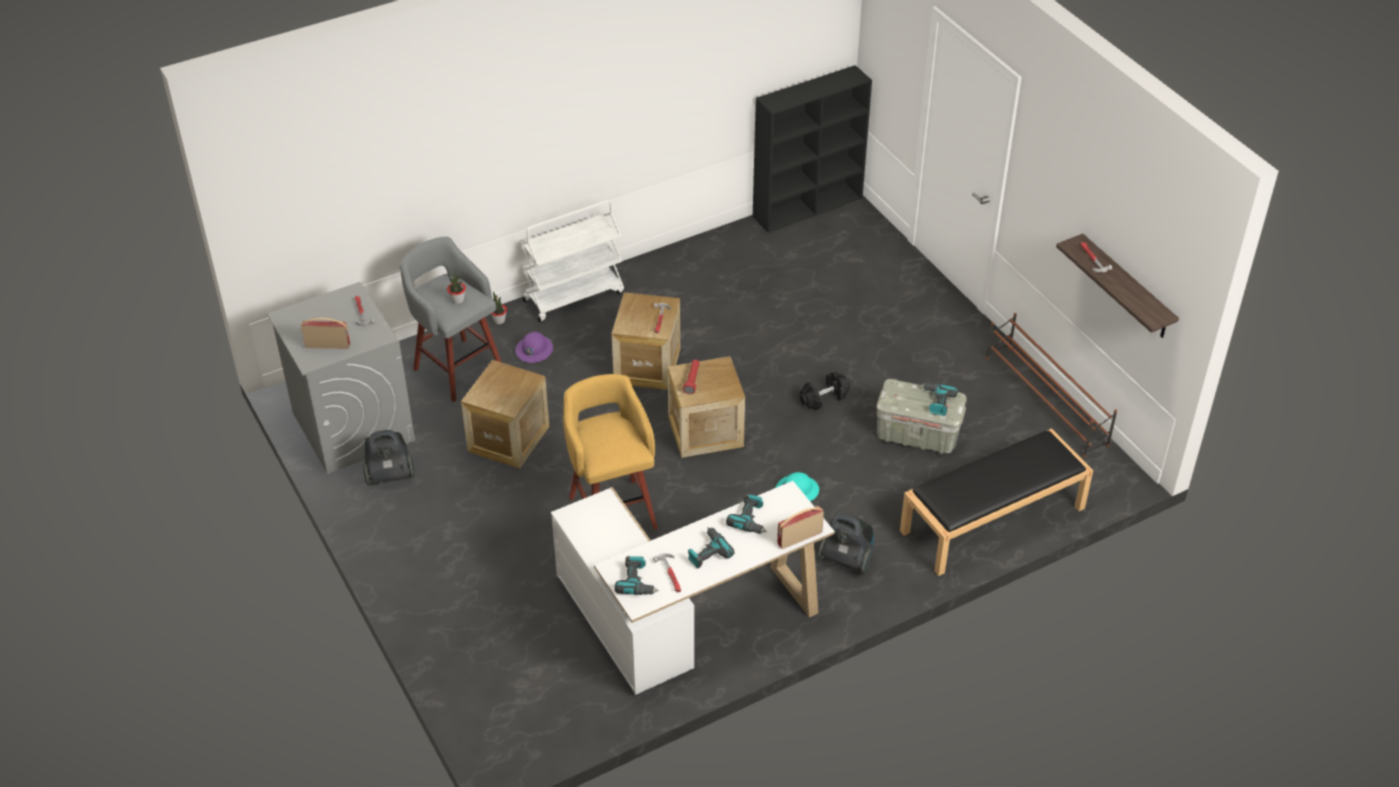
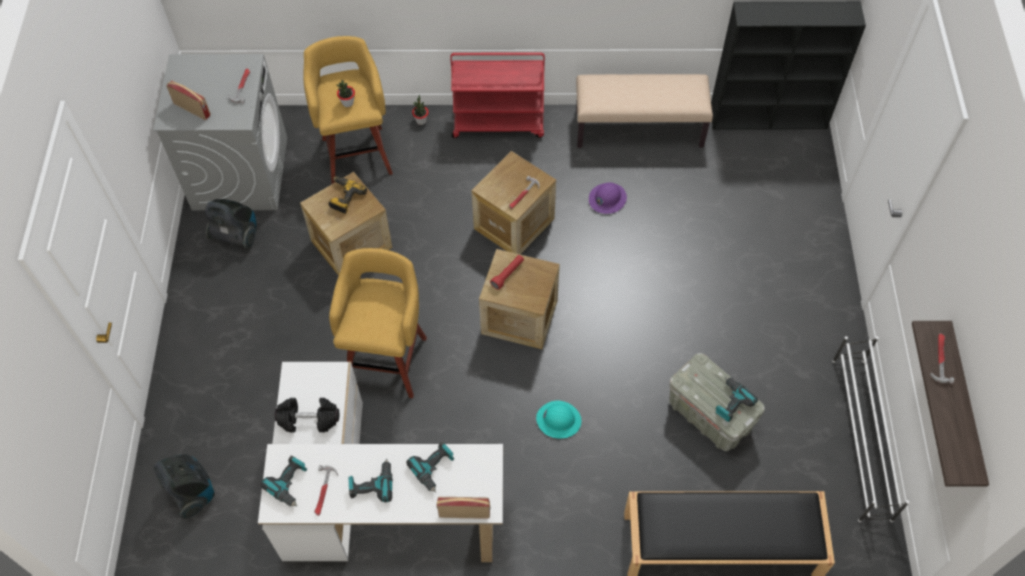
camera: 30 degrees right, 15 degrees up
grey stool [400,237,502,402] -> yellow stool [303,36,393,185]
purple hard hat [515,332,553,363] -> purple hard hat moved to [589,182,627,214]
white cart [521,200,624,323] -> red cart [450,52,545,138]
black dumbbell [799,372,850,410] -> black dumbbell moved to [275,398,339,432]
vacuum cleaner [818,513,874,574] -> vacuum cleaner moved to [154,454,215,519]
brown shoe rack [986,313,1117,457] -> white shoe rack [832,336,909,522]
none -> power drill [329,177,367,214]
none -> beige bench [576,74,713,148]

